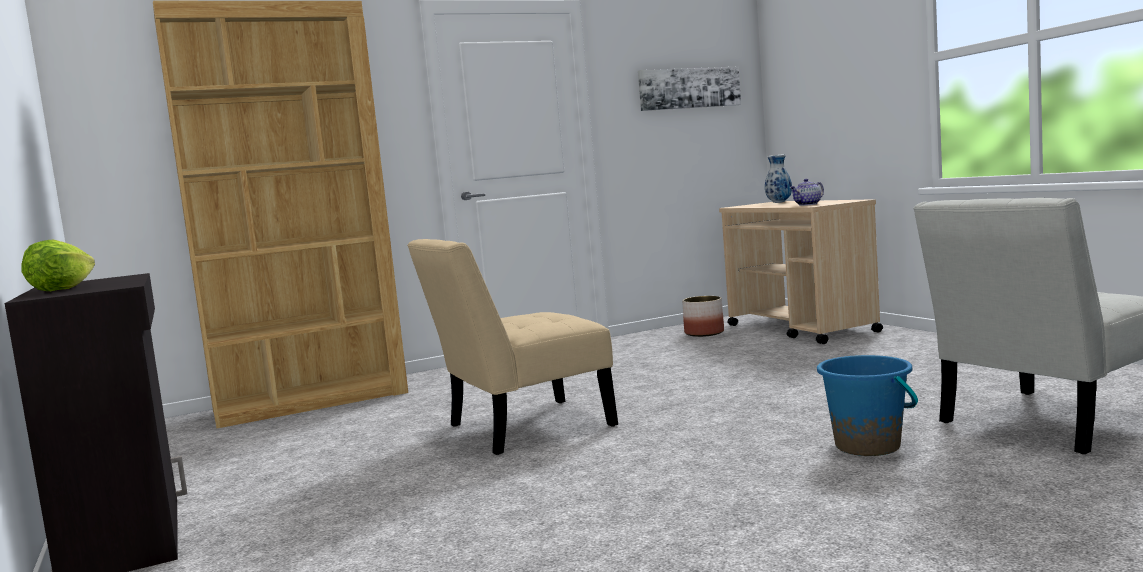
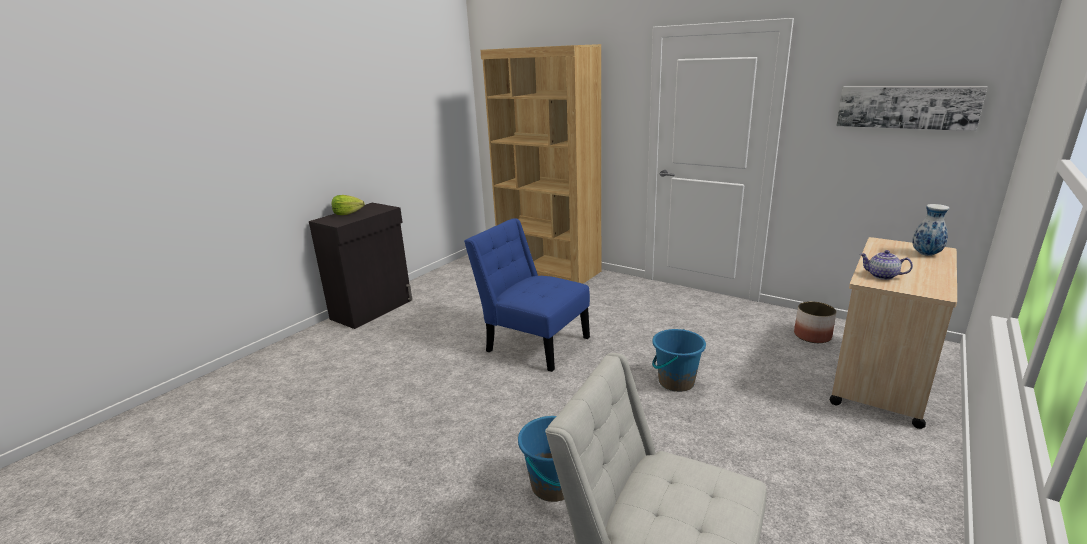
camera: 60 degrees right, 15 degrees up
beige chair [407,239,618,455] -> blue chair [464,218,590,372]
none -> blue bucket [652,329,706,392]

